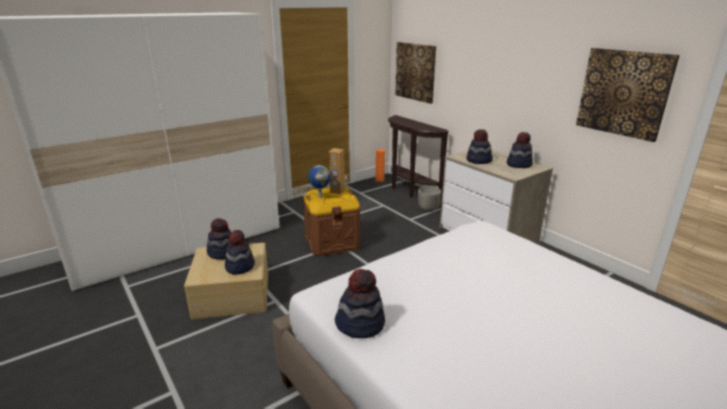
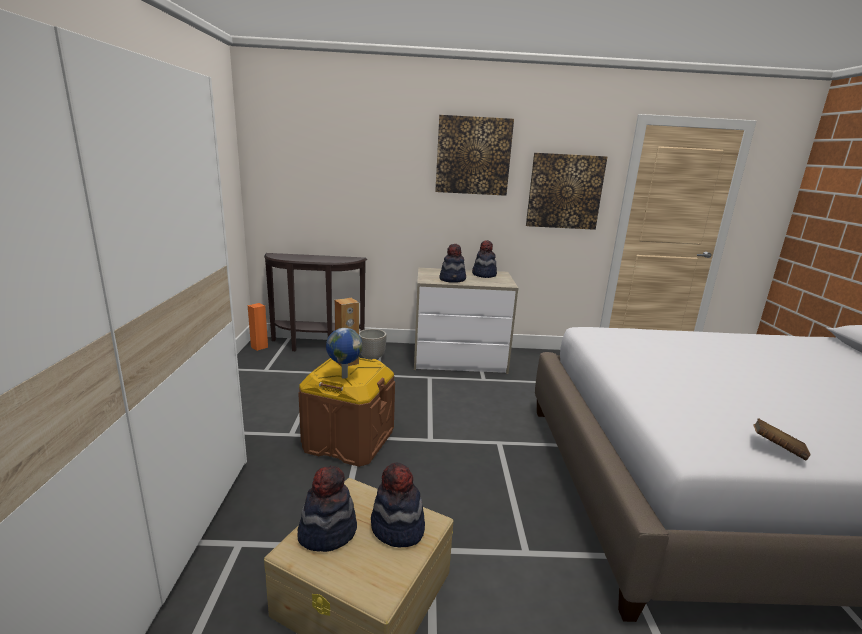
camera: 55 degrees left, 5 degrees down
hat [335,269,385,338] -> brown book [753,418,811,460]
picture [395,42,436,104] -> picture moved to [435,115,514,196]

